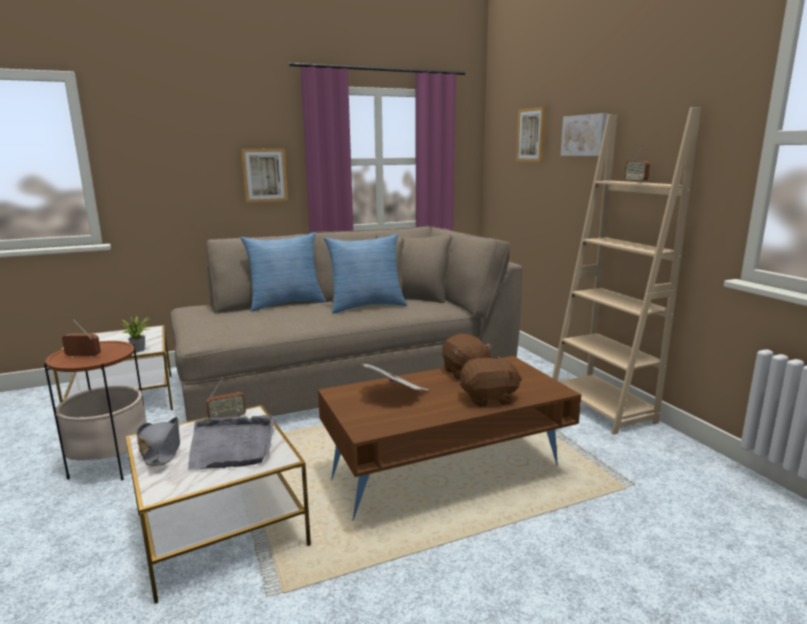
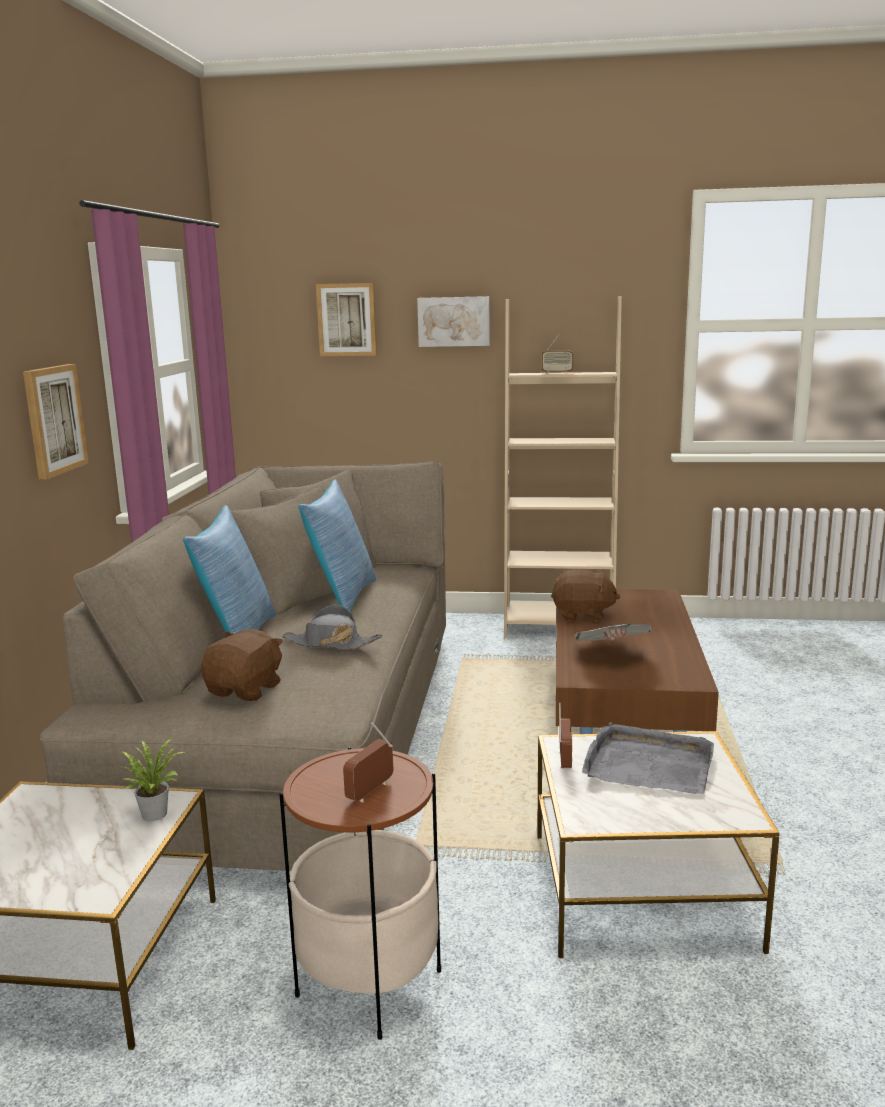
camera: 60 degrees left, 0 degrees up
grey hat [137,417,180,466] -> grey hat moved to [282,605,382,649]
brown plush toy [460,356,522,407] -> brown plush toy moved to [201,629,283,701]

